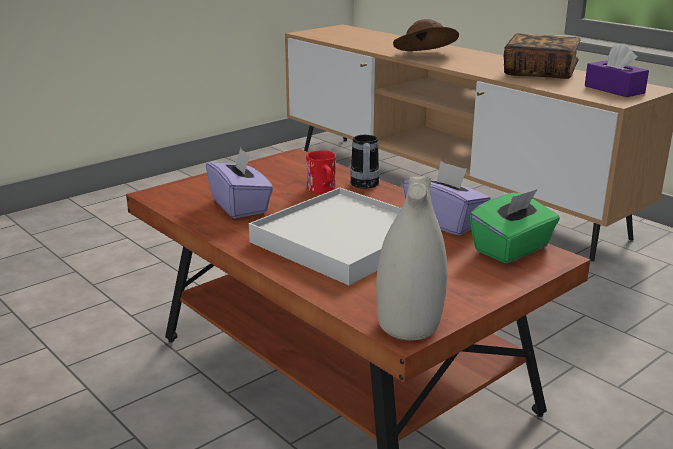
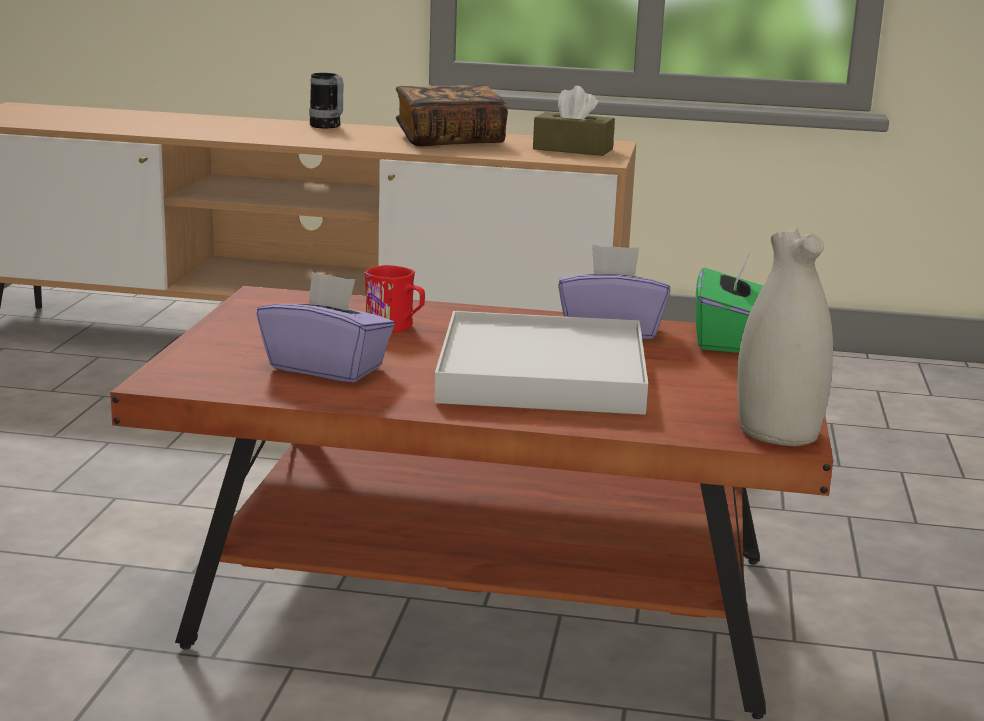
camera: 40 degrees left, 5 degrees down
mug [350,135,380,189] -> mug moved to [309,73,344,128]
brown hat [393,19,459,51] -> none
purple tissue box [585,44,649,97] -> brown tissue box [533,86,615,156]

